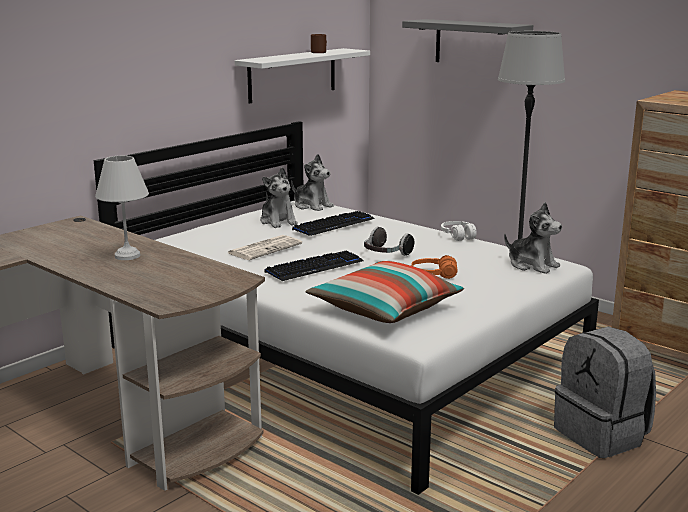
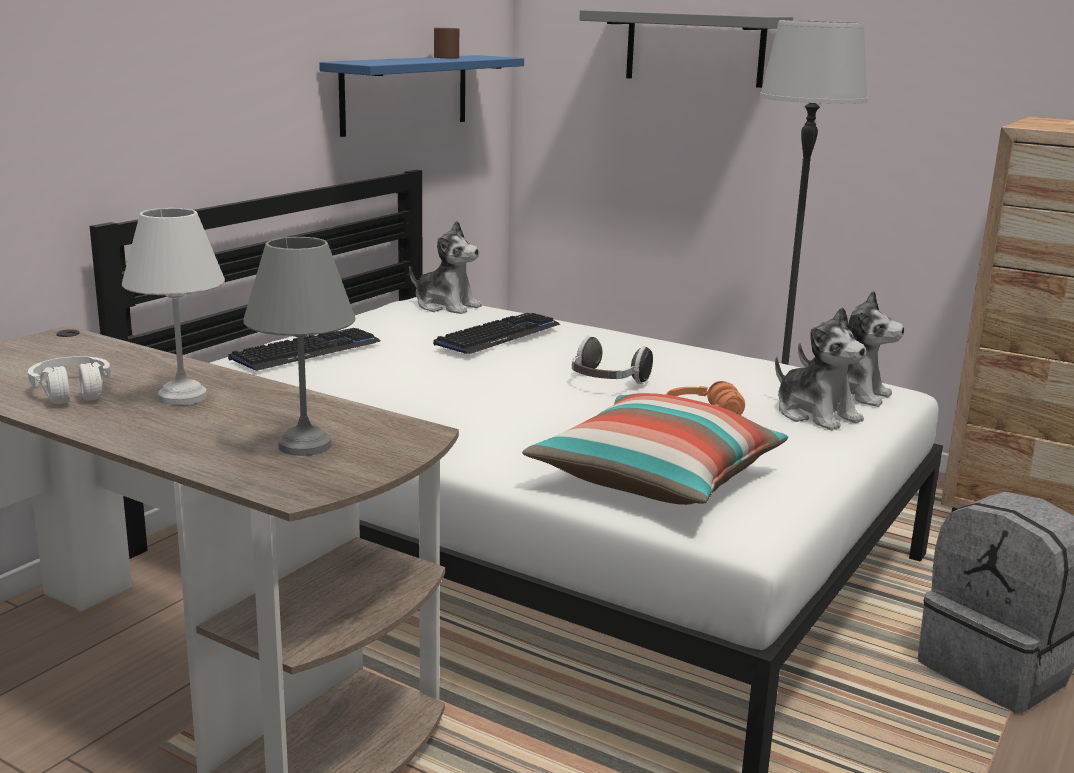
camera: 10 degrees left, 0 degrees up
newspaper [228,235,302,260] -> none
white shelf [235,48,370,104] -> blue shelf [319,55,524,137]
plush toy [260,167,298,228] -> plush toy moved to [775,307,867,431]
keyboard [264,251,364,281] -> keyboard moved to [228,328,381,371]
white headphones [441,221,477,241] -> white headphones moved to [28,356,111,404]
none -> grey table lamp [243,237,355,456]

